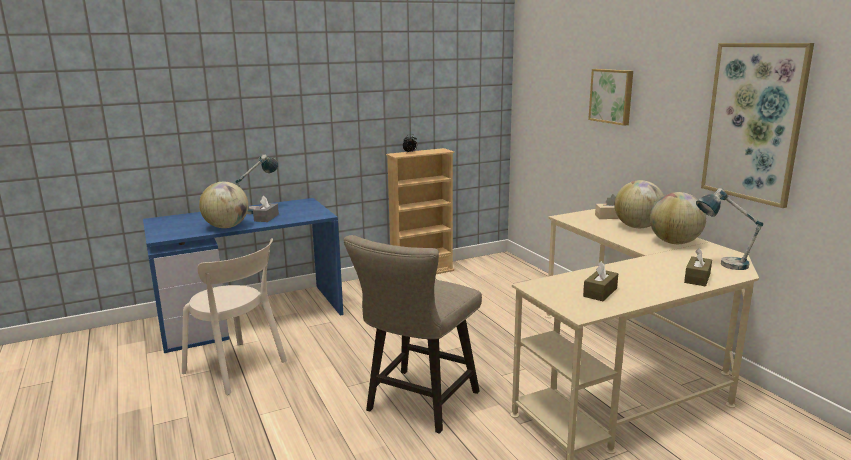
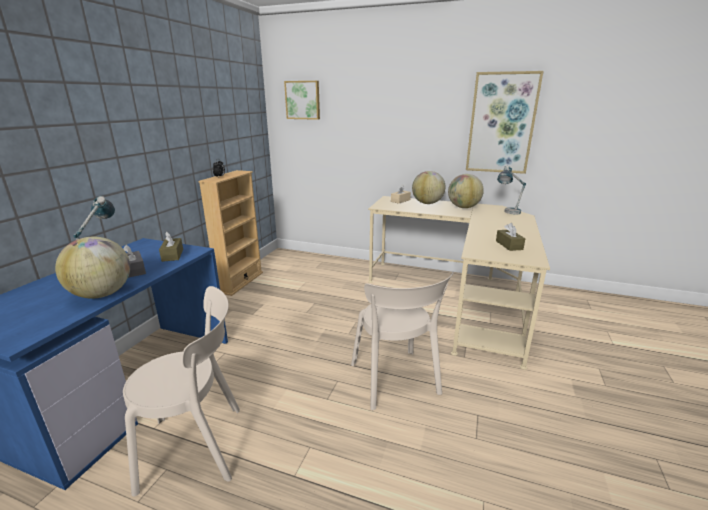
camera: 45 degrees left, 5 degrees up
beige stool [344,235,482,434] -> beige chair [351,272,454,410]
picture [588,69,633,126] -> picture moved to [284,81,320,120]
brown tissue box [684,248,712,286] -> brown tissue box moved to [159,232,183,262]

